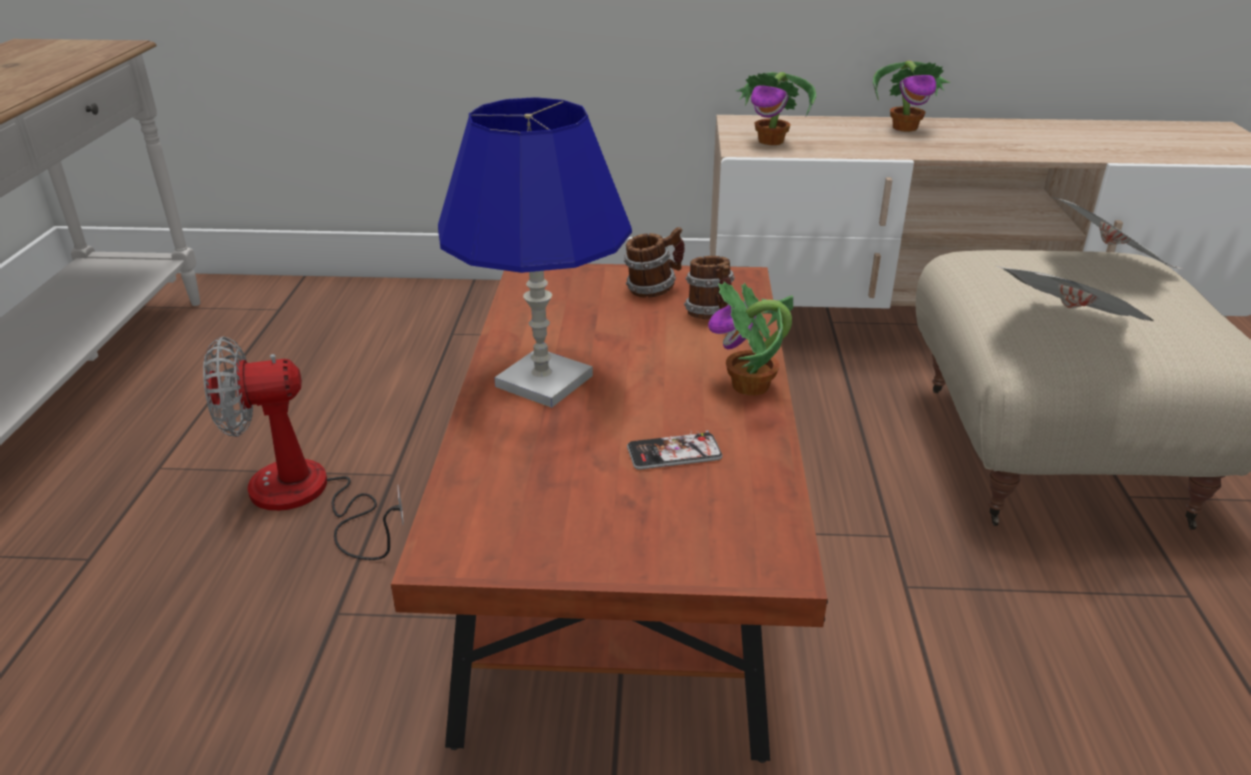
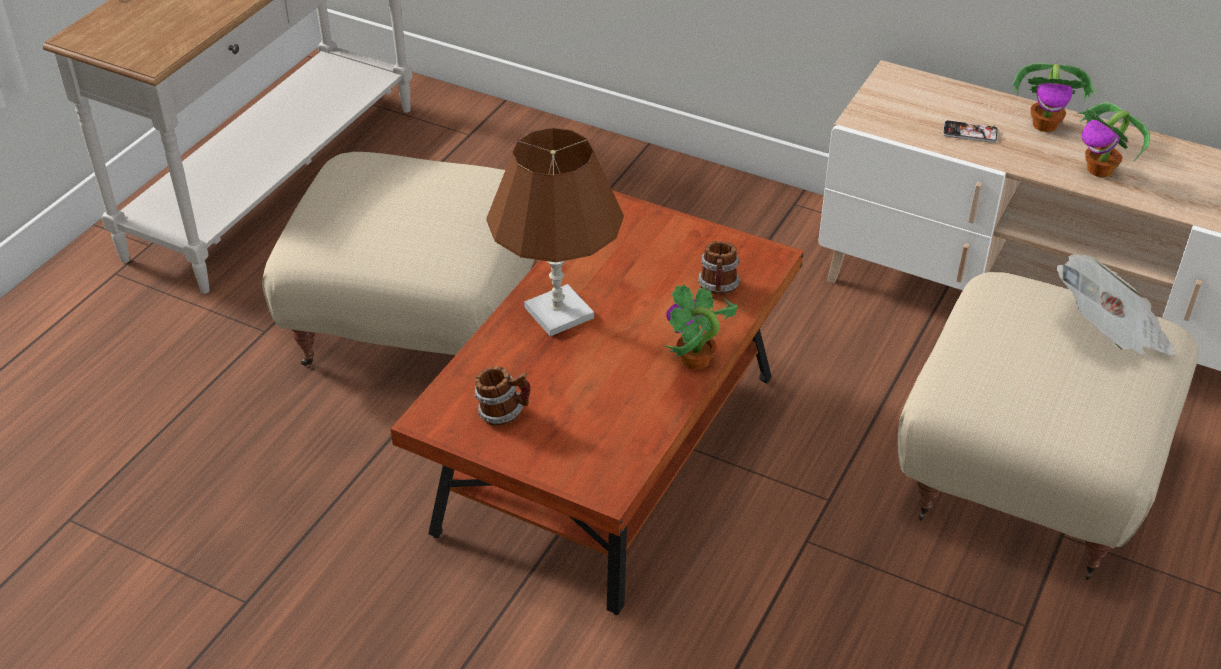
camera: 25 degrees right, 10 degrees up
fan [203,337,403,560] -> beige ottoman [262,152,535,366]
blue table lamp [438,97,632,408] -> brown table lamp [486,128,624,336]
mug [624,227,685,298] -> mug moved to [475,366,531,426]
phone [627,430,723,470] -> phone moved to [943,121,998,143]
potted plant [735,72,816,145] -> potted plant moved to [1077,102,1150,177]
newspaper [996,266,1154,321] -> none

